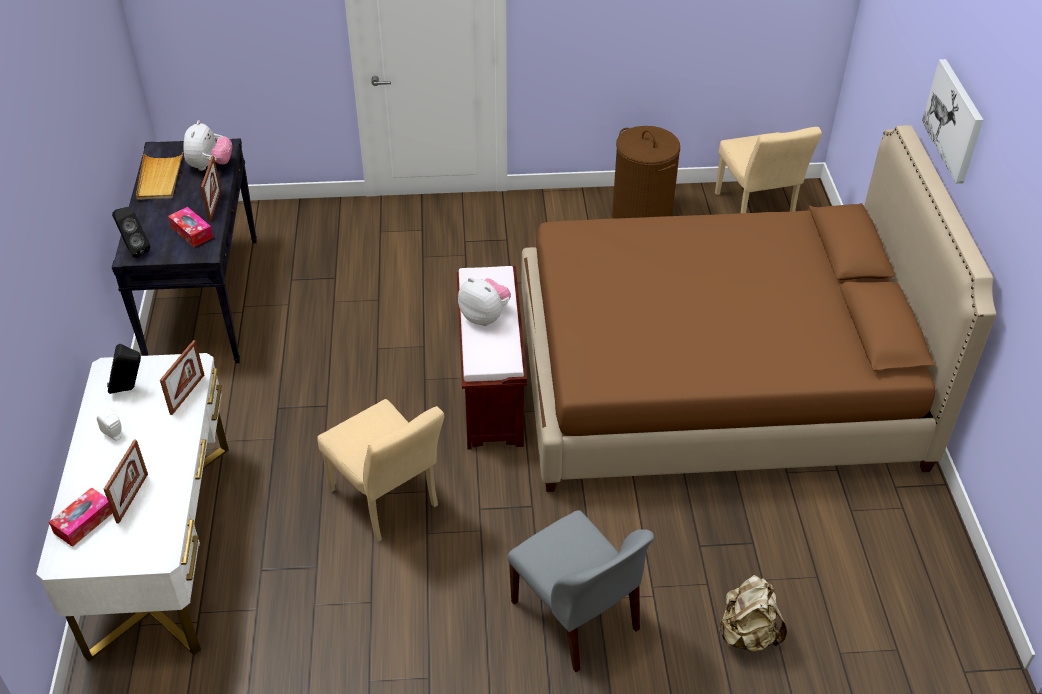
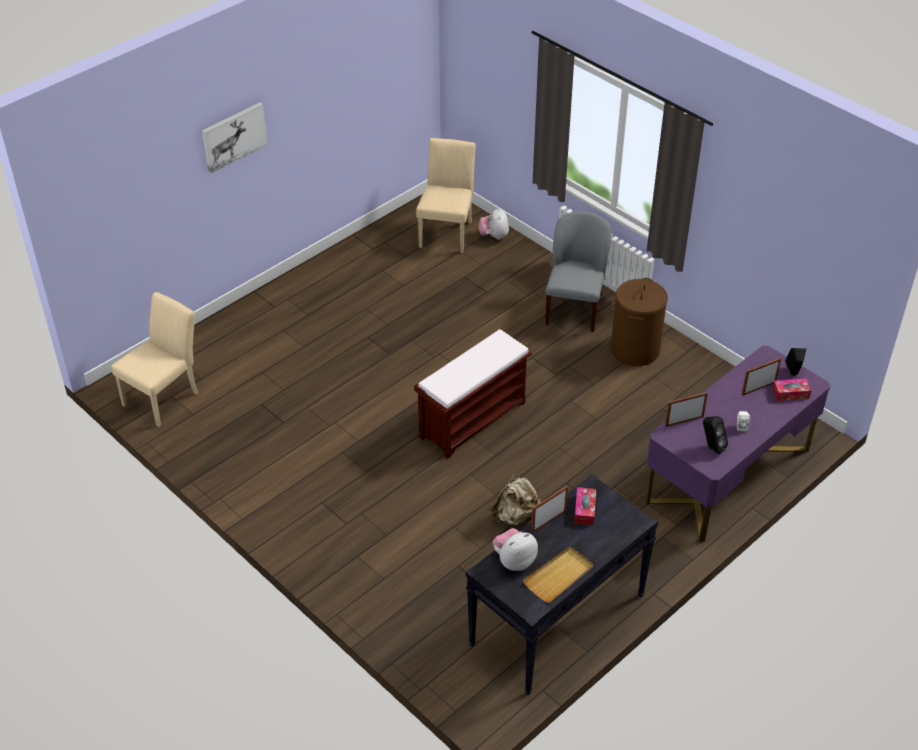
camera: 130 degrees left, 0 degrees up
white desk [36,353,229,661] -> purple desk [646,346,830,542]
black speaker [112,207,150,258] -> black speaker moved to [785,348,806,375]
beige chair [317,399,444,542] -> beige chair moved to [416,138,476,253]
plush toy [458,278,511,326] -> plush toy moved to [479,208,509,240]
brown bed [522,125,996,492] -> none
brown laundry basket [612,126,680,219] -> brown laundry basket moved to [610,278,668,366]
beige backpack [718,575,787,653] -> beige backpack moved to [491,474,540,527]

